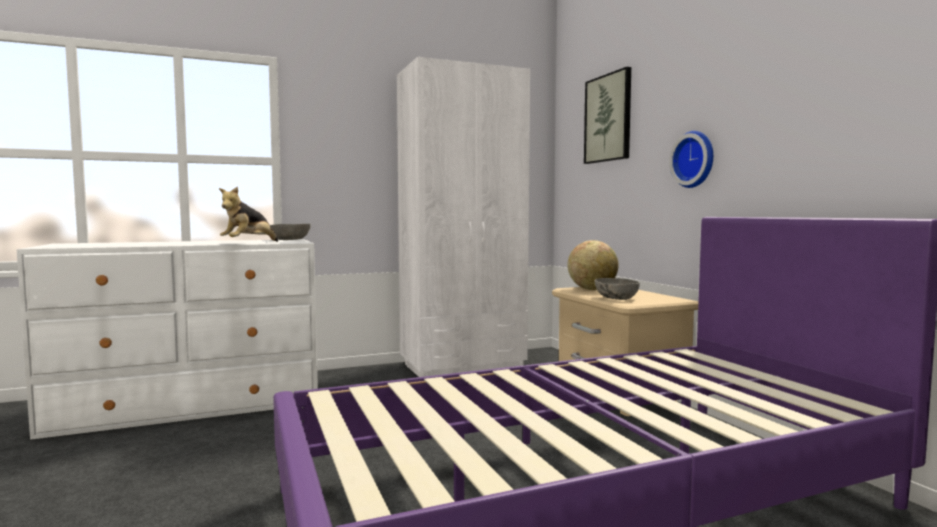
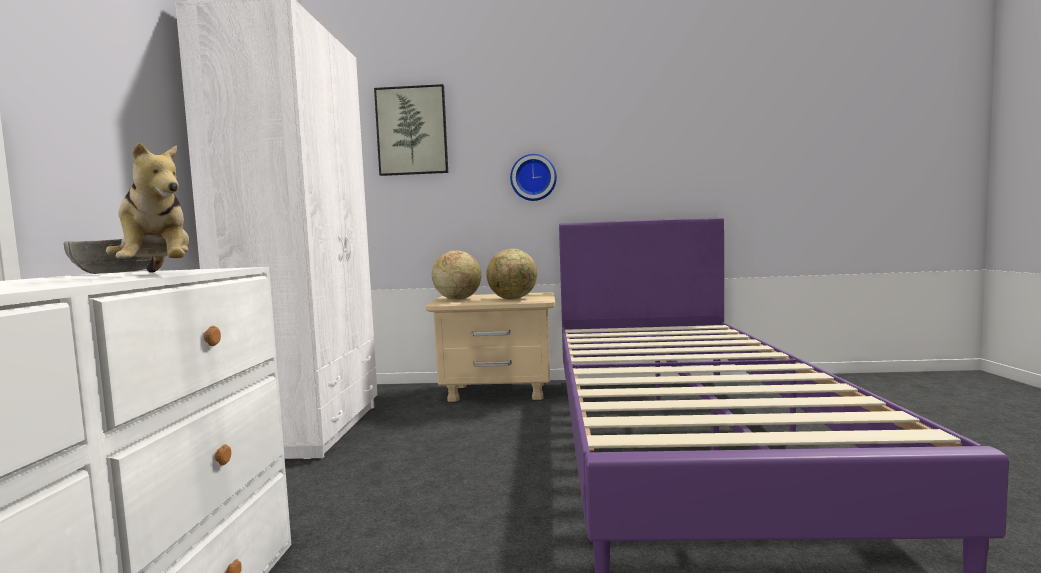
camera: 65 degrees left, 0 degrees up
grey bowl [595,278,640,300] -> globe [486,249,537,300]

